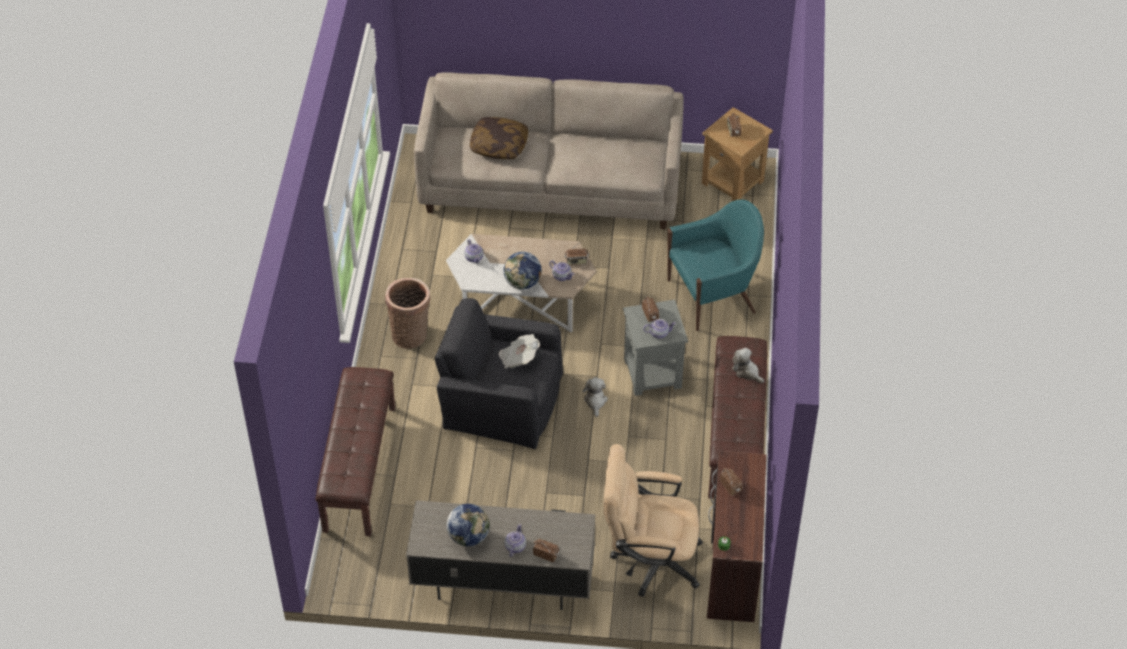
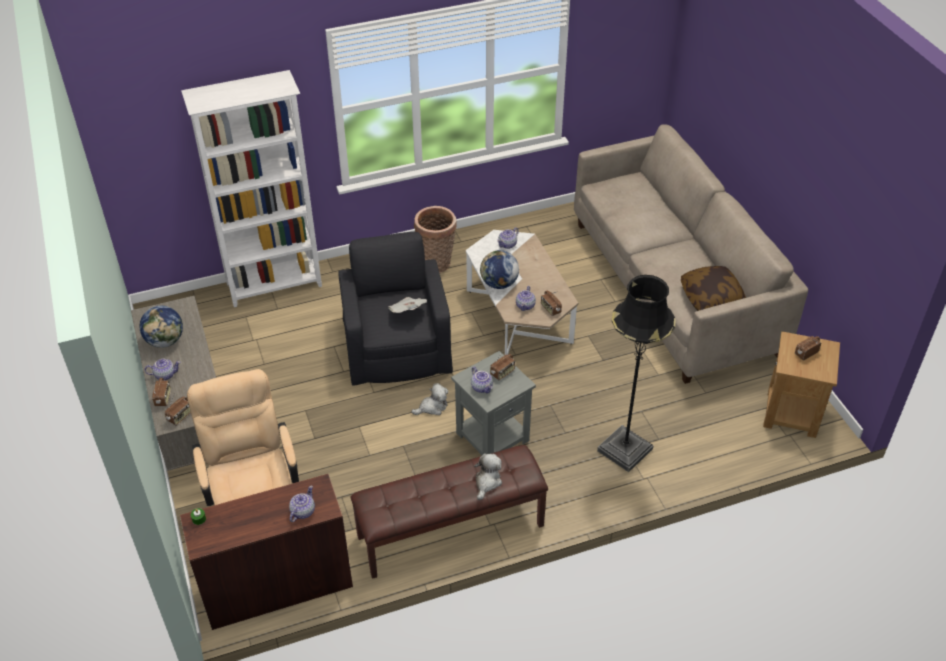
camera: 65 degrees right, 5 degrees down
brown bench [315,367,395,536] -> white bookcase [181,70,322,307]
pillow [470,117,528,159] -> pillow moved to [681,266,746,311]
turquoise armchair [667,200,764,331] -> black floor lamp [597,275,676,472]
radio [720,468,743,496] -> radio moved to [164,393,191,426]
none -> teapot [289,485,315,522]

